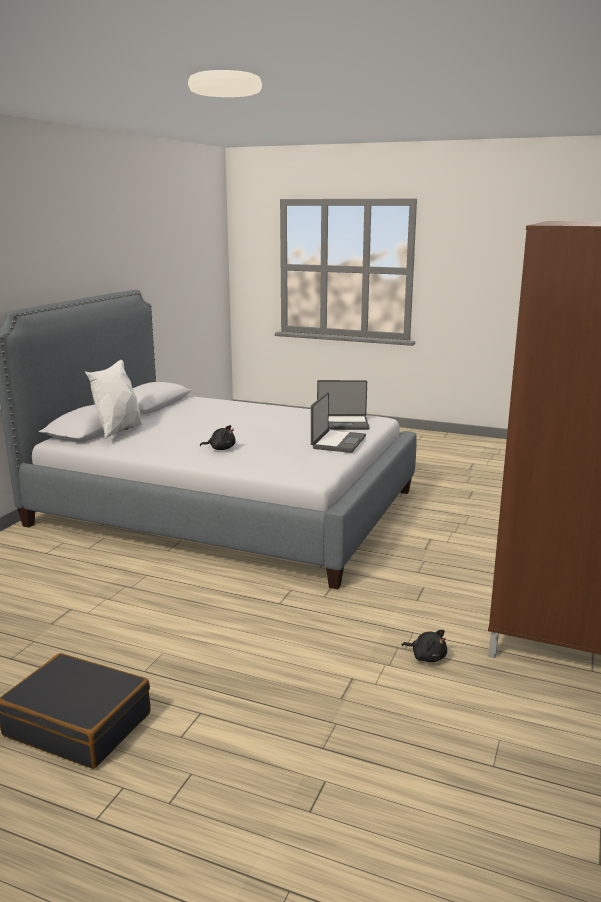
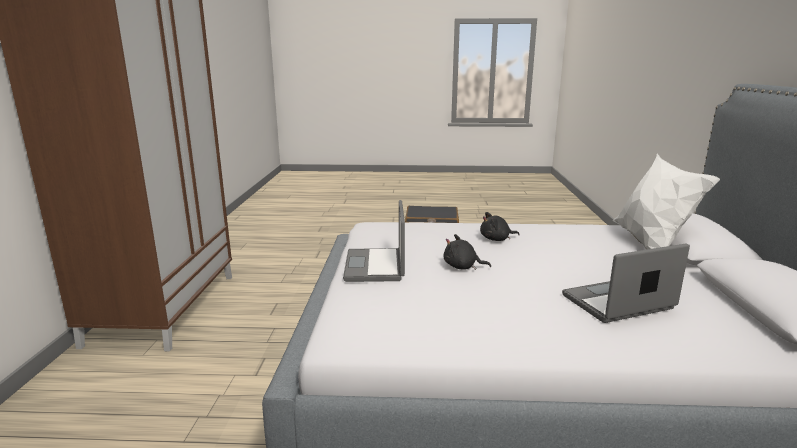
camera: 160 degrees right, 0 degrees up
laptop [317,380,369,430] -> laptop moved to [562,243,690,323]
black plush toy [401,630,447,662] -> black plush toy moved to [444,234,491,270]

